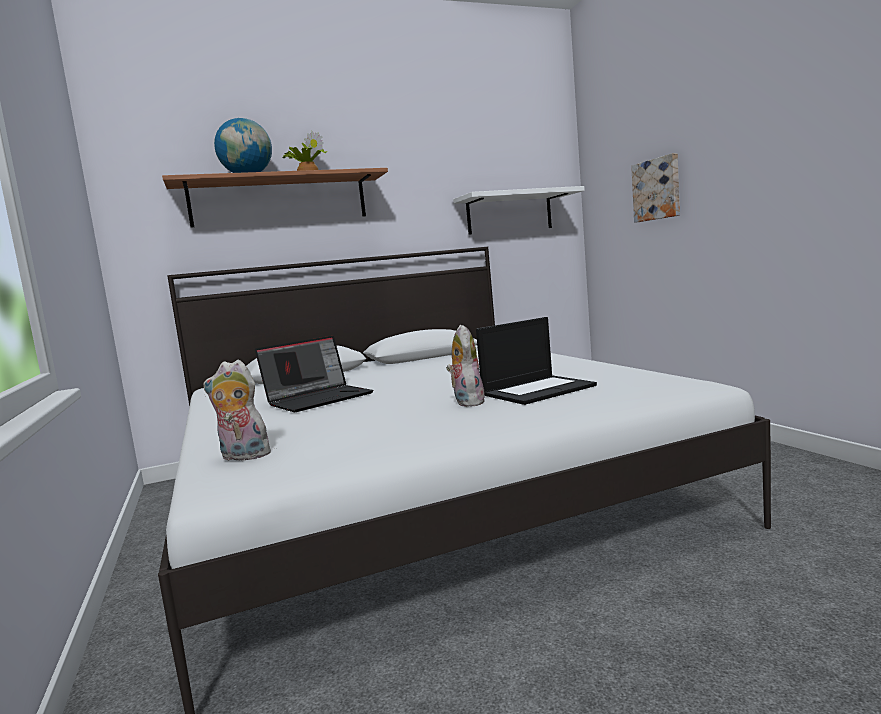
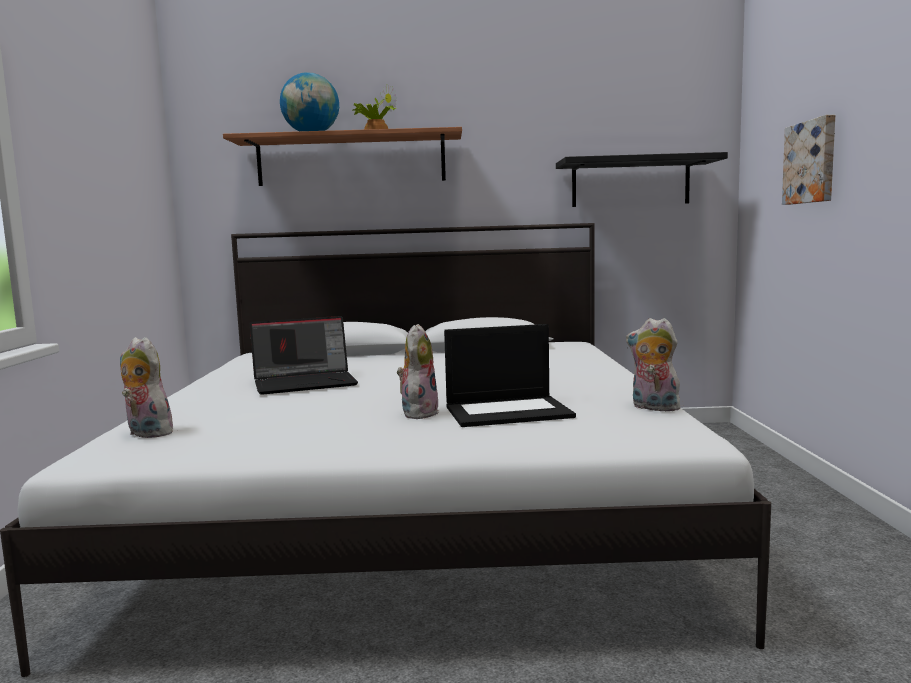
camera: 20 degrees right, 0 degrees up
white shelf [453,186,585,235] -> black shelf [556,152,728,207]
none -> plush toy [626,318,683,411]

